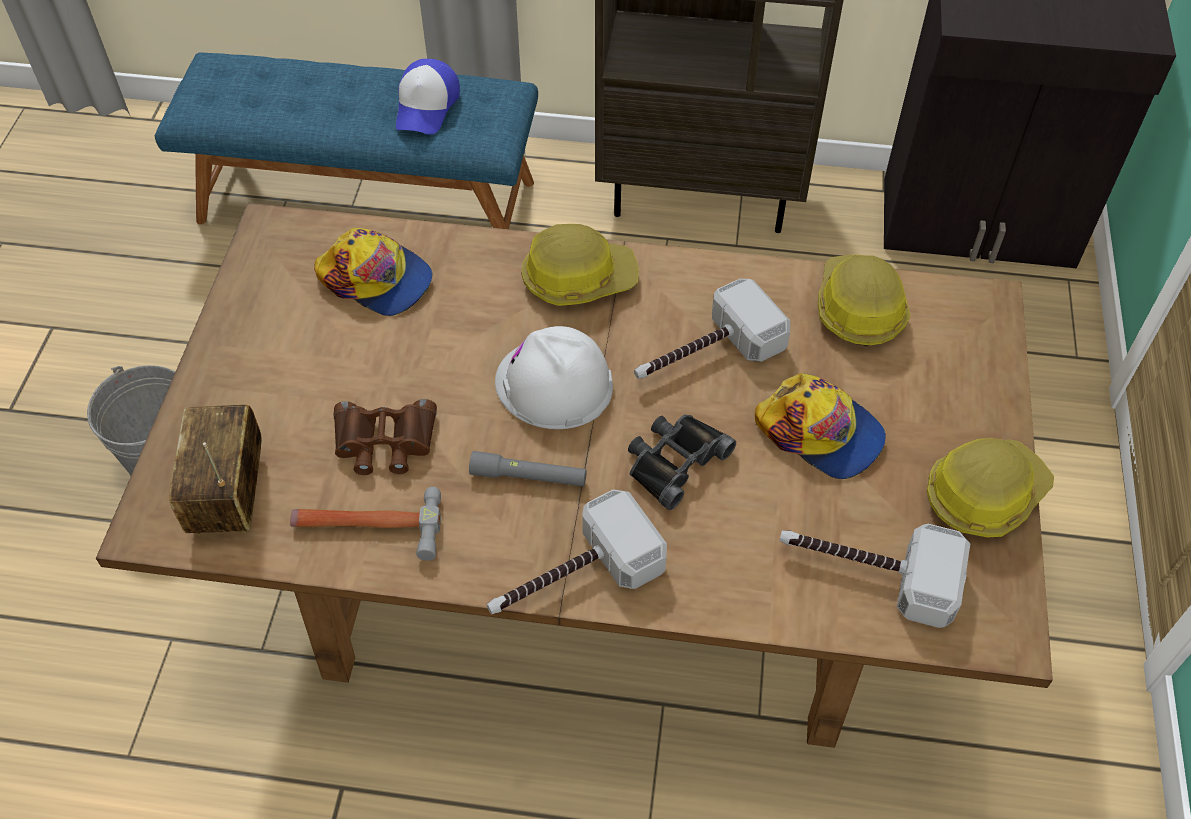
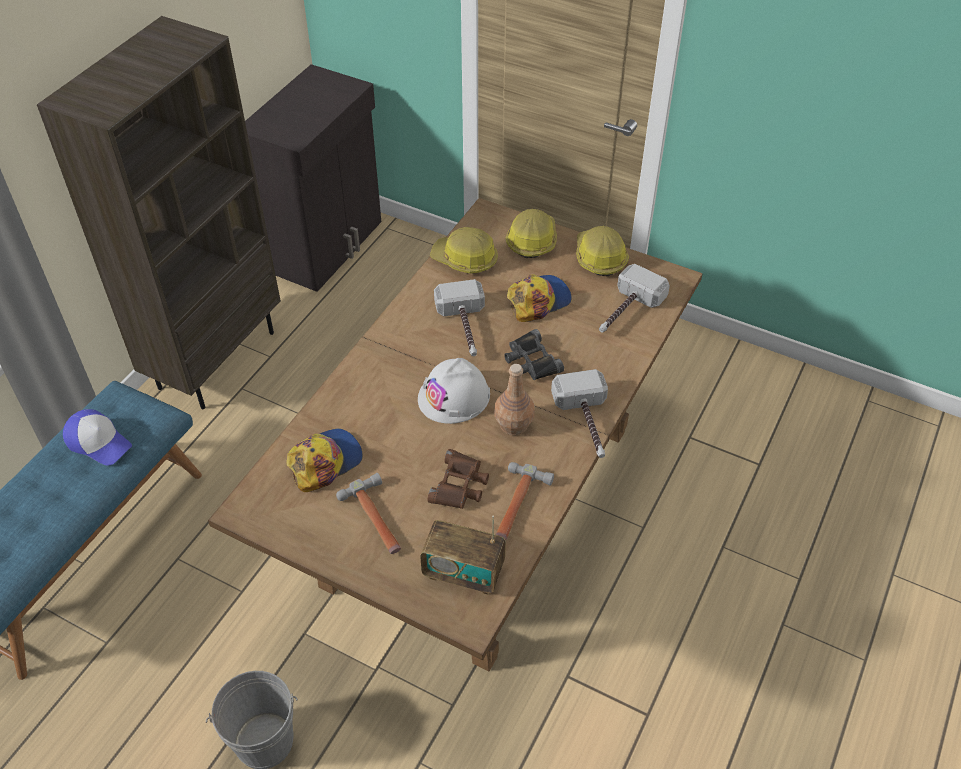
camera: 70 degrees left, 5 degrees down
grey flashlight [469,451,587,486] -> brown bottle [494,364,534,435]
hard hat [521,224,639,306] -> hard hat moved to [505,209,557,258]
none -> hammer [336,473,401,554]

